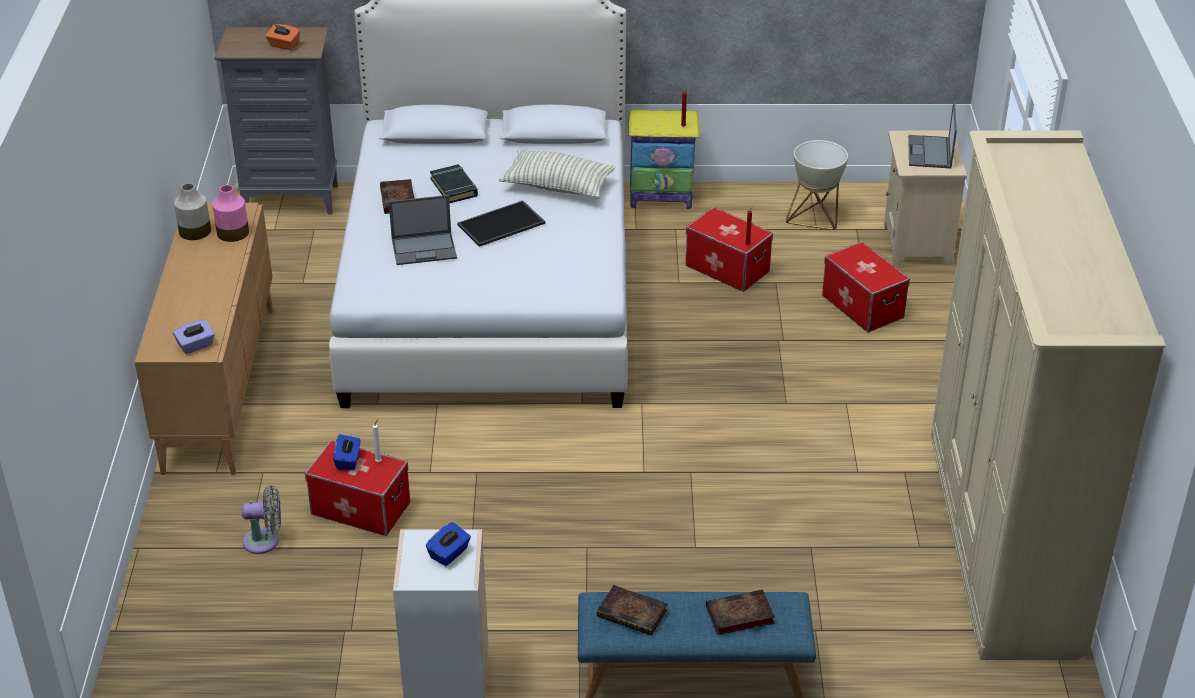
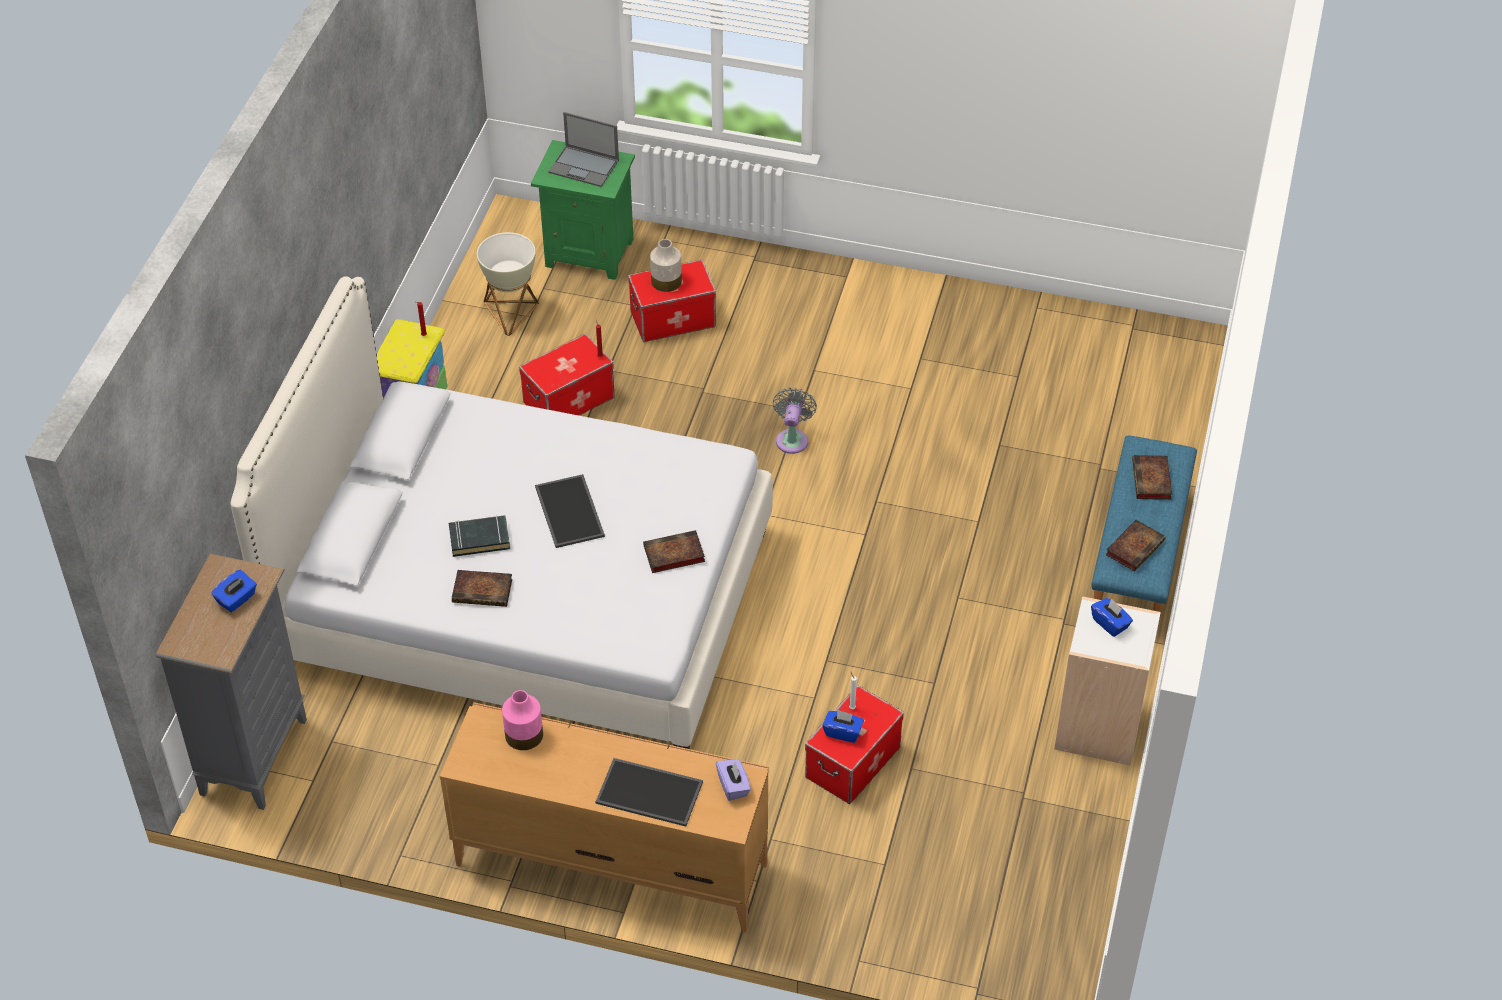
camera: 75 degrees left, 10 degrees up
beige vase [174,183,211,240] -> beige vase moved to [650,239,682,292]
grey fan [242,486,281,554] -> grey fan moved to [773,388,817,454]
orange tissue box [265,24,300,50] -> blue tissue box [211,569,257,612]
laptop [389,195,457,265] -> none
pillow [499,149,615,199] -> none
beige nightstand [884,131,967,265] -> green nightstand [531,140,635,280]
beige wardrobe [931,131,1166,661] -> none
none -> tray [596,758,703,826]
none -> book [643,530,705,573]

